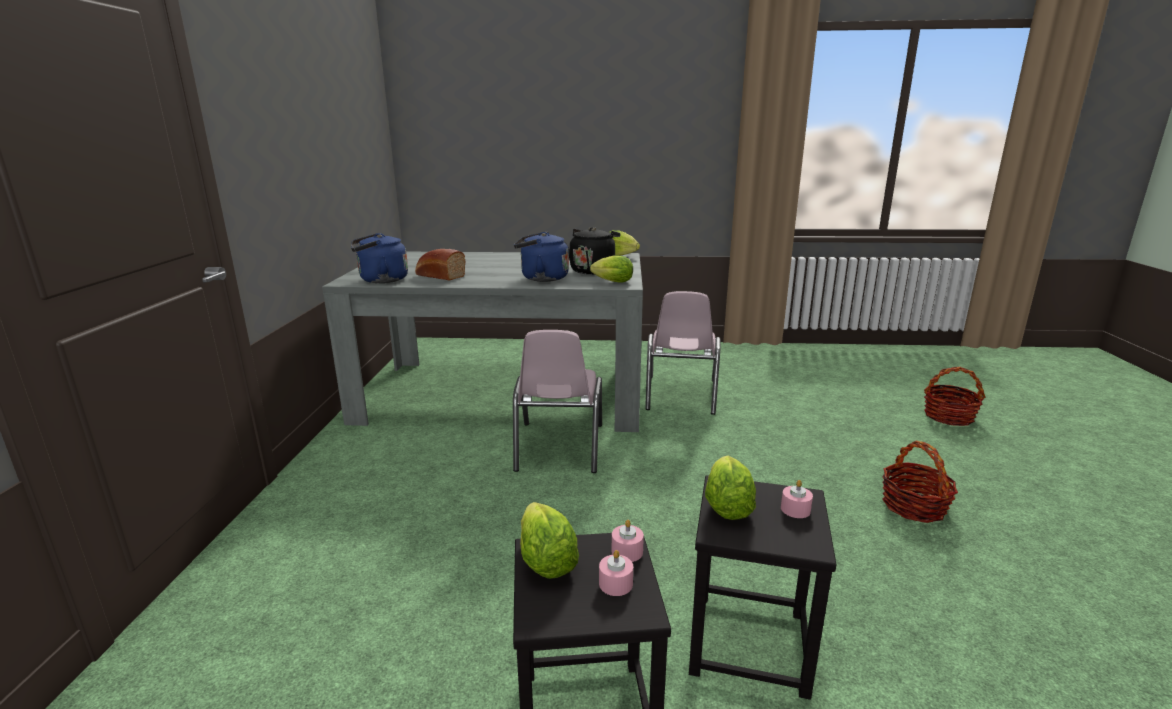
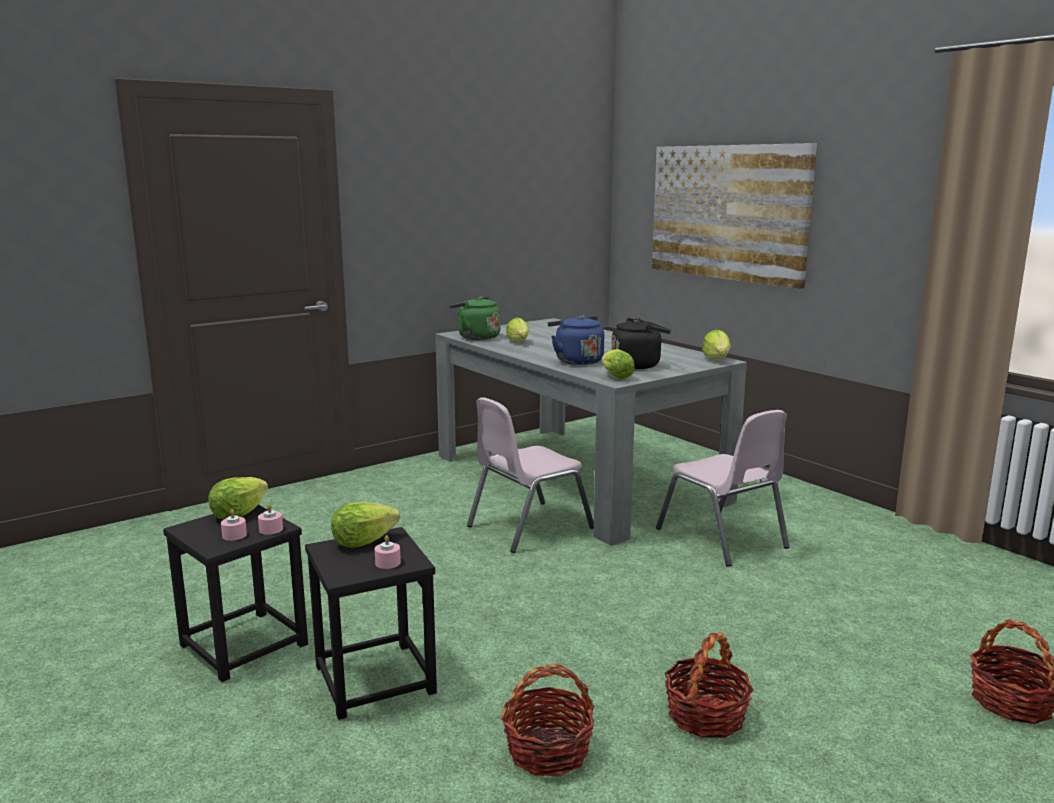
camera: 50 degrees right, 5 degrees down
blue kettle [351,233,408,283] -> green kettle [449,296,501,340]
bread [415,249,465,281] -> lettuce [506,318,529,342]
pink chair [645,291,721,415] -> pink chair turned 90 degrees counterclockwise [656,410,789,567]
none -> basket [501,664,595,777]
none -> picture [652,143,817,289]

